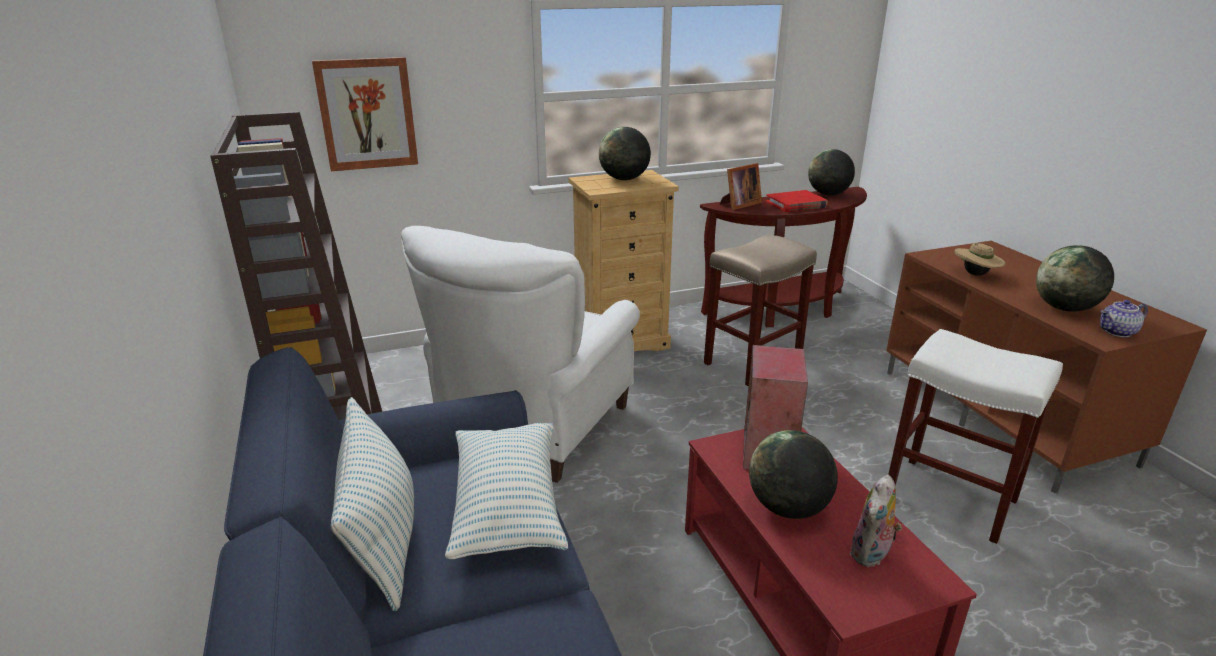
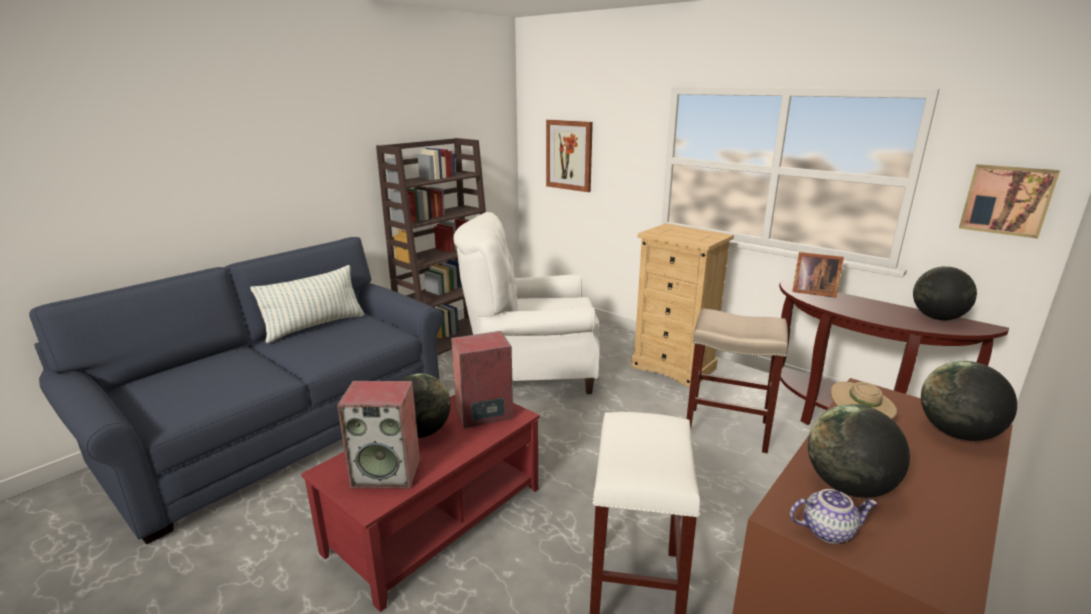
camera: 60 degrees right, 5 degrees down
pillow [445,423,568,559] -> none
globe [599,127,651,180] -> globe moved to [921,361,1017,441]
red book [766,190,828,212] -> none
plush toy [850,475,902,567] -> speaker [337,381,420,489]
teapot [1100,300,1148,337] -> teapot turned 135 degrees clockwise [790,489,878,544]
none -> picture [959,164,1060,239]

